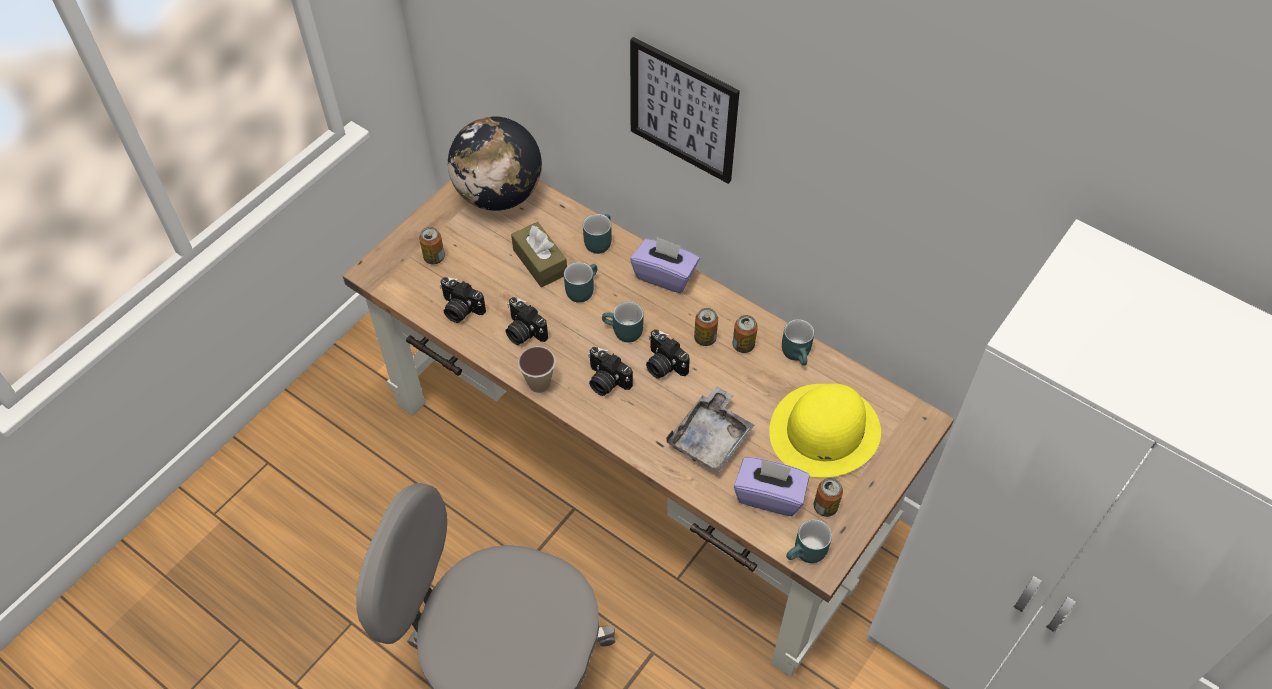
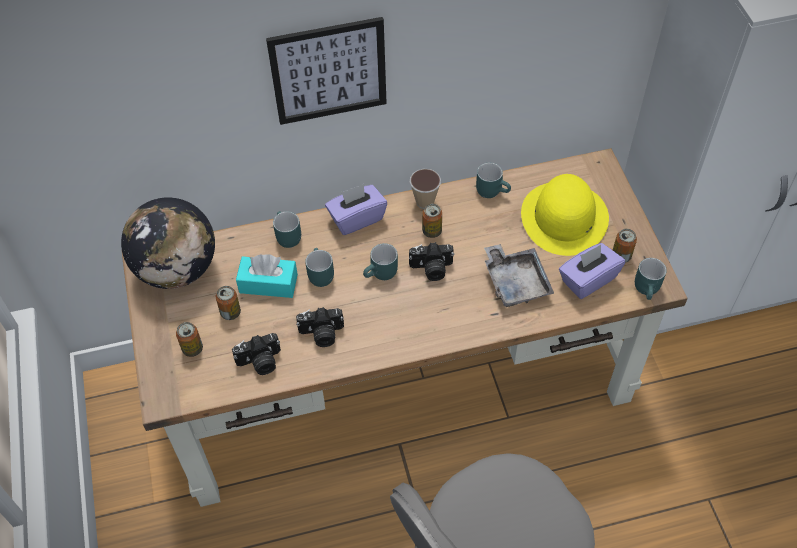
camera: 50 degrees left, 0 degrees up
brown tissue box [511,222,567,287] -> turquoise tissue box [236,254,298,298]
cup [518,346,556,393] -> cup moved to [410,169,441,209]
camera [588,347,633,396] -> none
can [732,315,758,353] -> can moved to [216,286,241,320]

